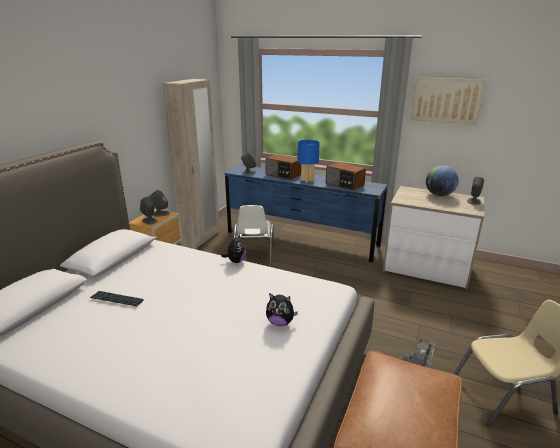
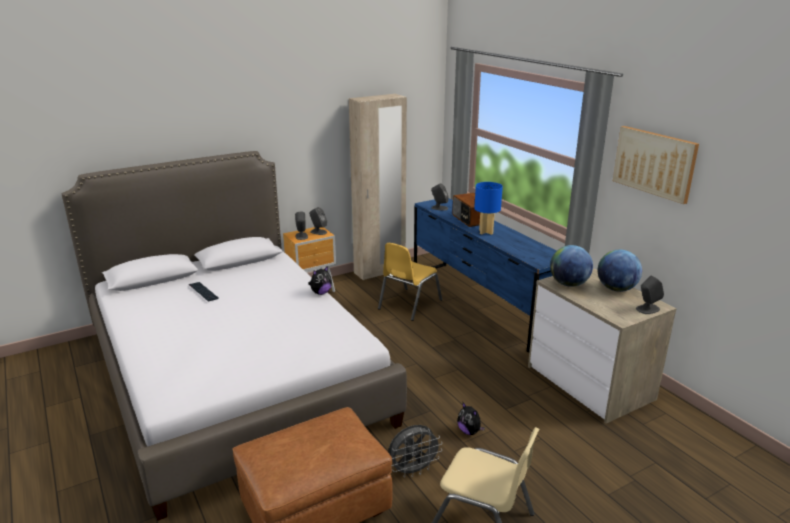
camera: 35 degrees right, 0 degrees up
white chair [234,205,274,267] -> yellow chair [378,243,442,321]
plush toy [266,293,298,326] -> plush toy moved to [457,403,485,435]
radio [326,162,366,191] -> none
none -> globe [550,245,593,287]

